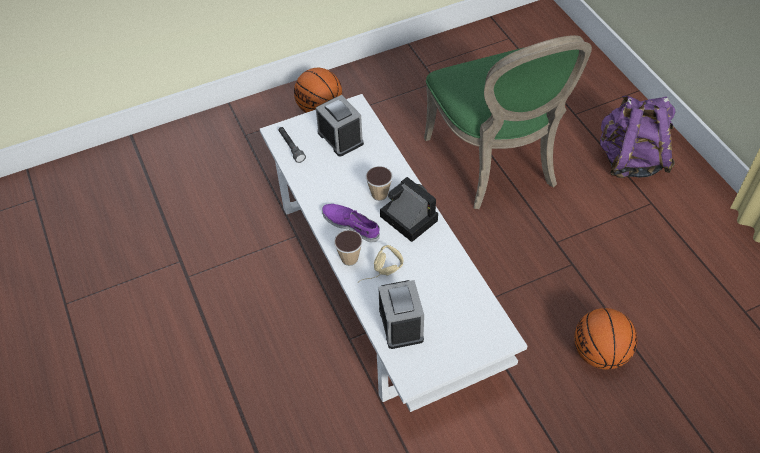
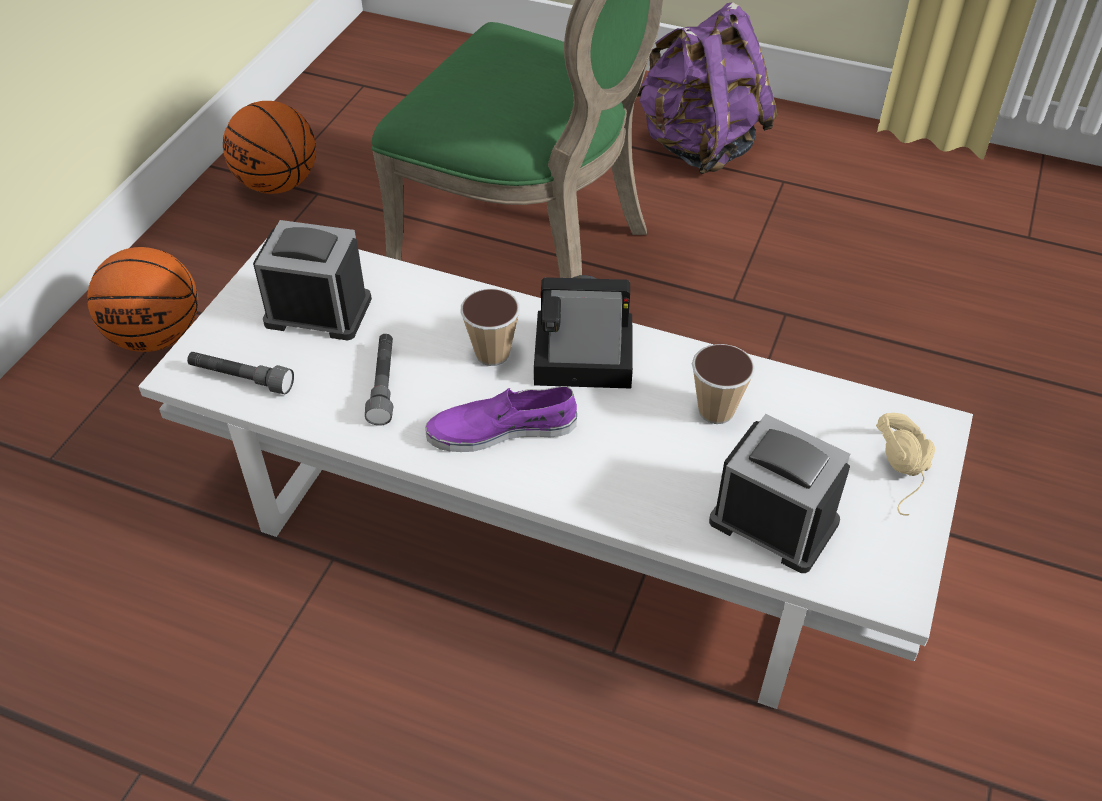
camera: 45 degrees left, 5 degrees down
cup [334,230,363,266] -> cup moved to [692,344,755,424]
beige headphones [358,245,404,282] -> beige headphones moved to [876,413,935,516]
basketball [574,308,637,370] -> basketball moved to [223,101,316,194]
none -> grey flashlight [365,334,393,426]

